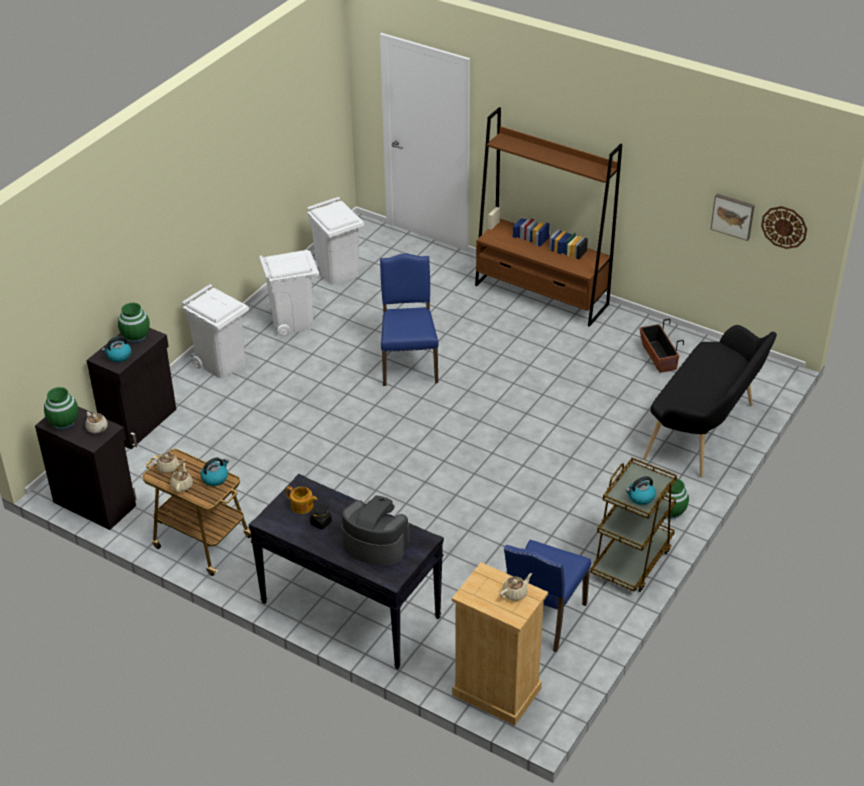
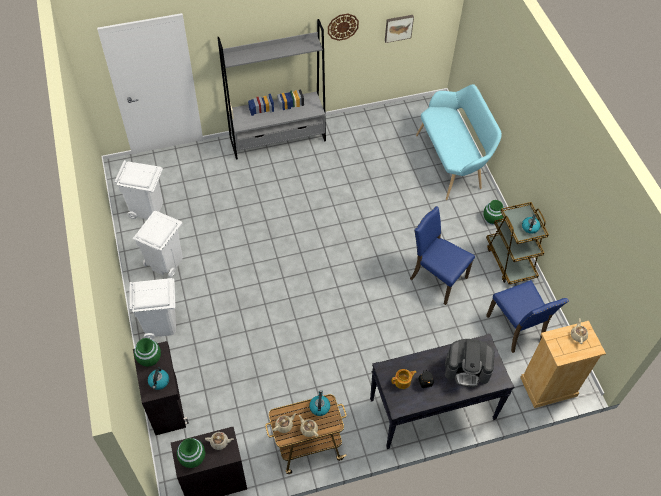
camera: 50 degrees left, 15 degrees up
coffee machine [342,496,409,566] -> coffee machine turned 150 degrees counterclockwise [445,339,495,387]
blue chair [380,253,439,386] -> blue chair moved to [410,206,475,305]
brown bookcase [475,107,622,327] -> grey bookcase [217,19,326,160]
planter [639,319,684,373] -> none
black bench [643,325,777,477] -> turquoise bench [416,84,502,200]
wall clock [761,206,807,249] -> wall clock moved to [328,14,359,41]

